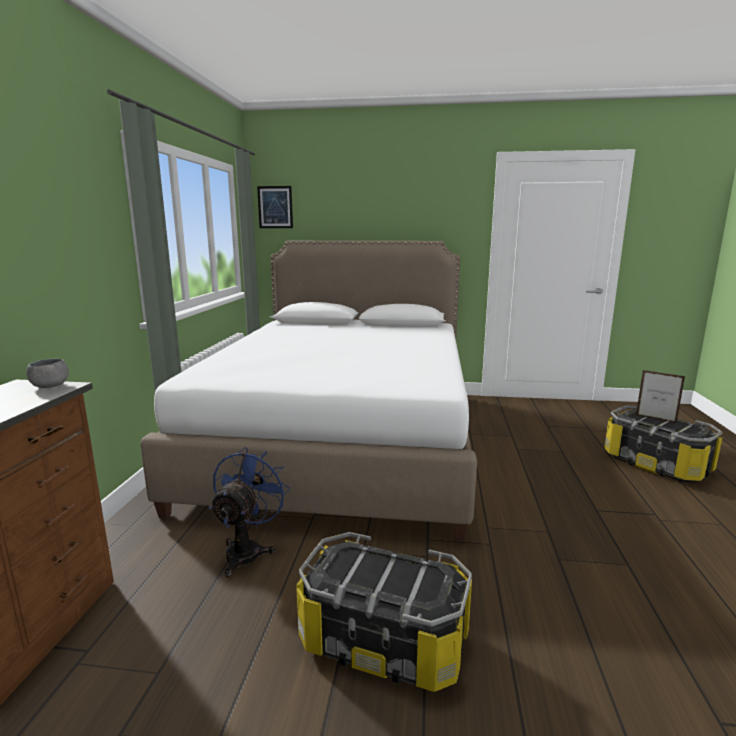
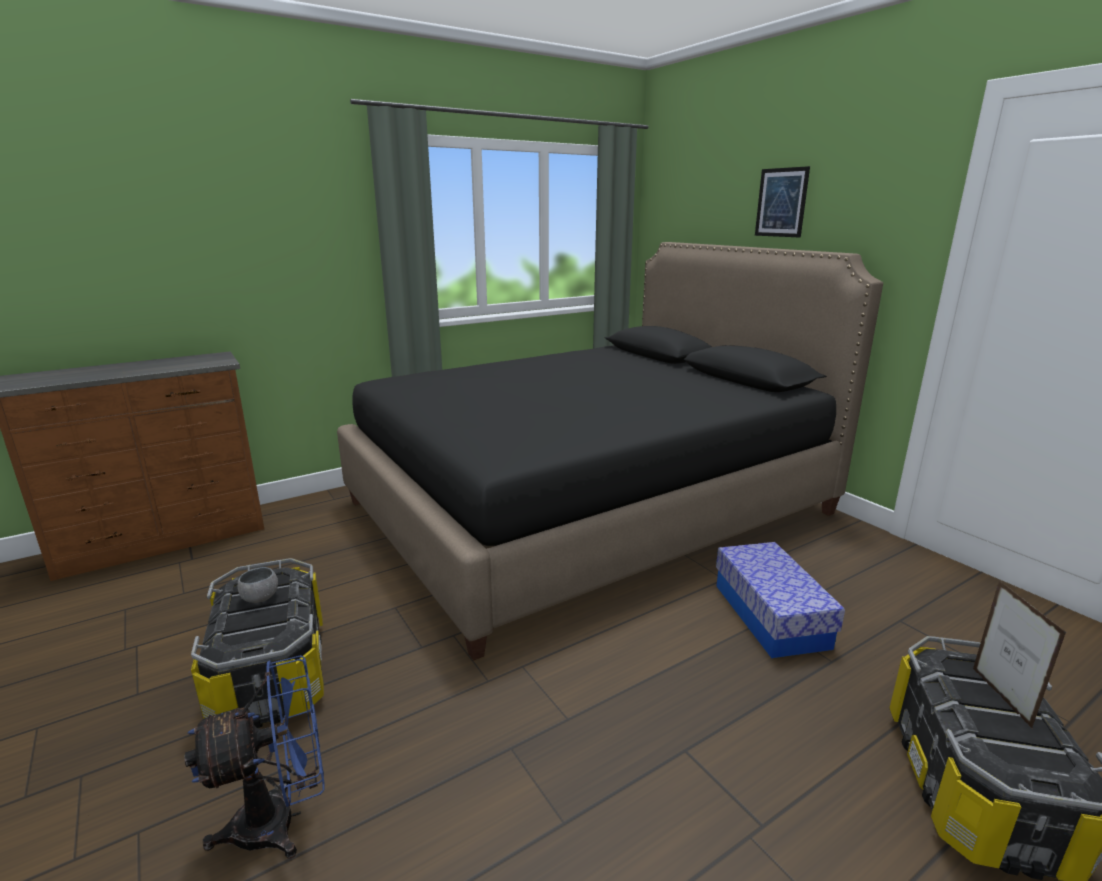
camera: 50 degrees right, 5 degrees up
grey bowl [26,359,69,388] -> grey bowl moved to [237,567,278,603]
white bed [140,241,477,542] -> black bed [337,242,883,661]
blue fan [209,447,290,577] -> blue fan moved to [184,655,325,859]
picture [257,186,293,228] -> picture moved to [755,166,810,238]
none -> storage box [716,542,845,658]

